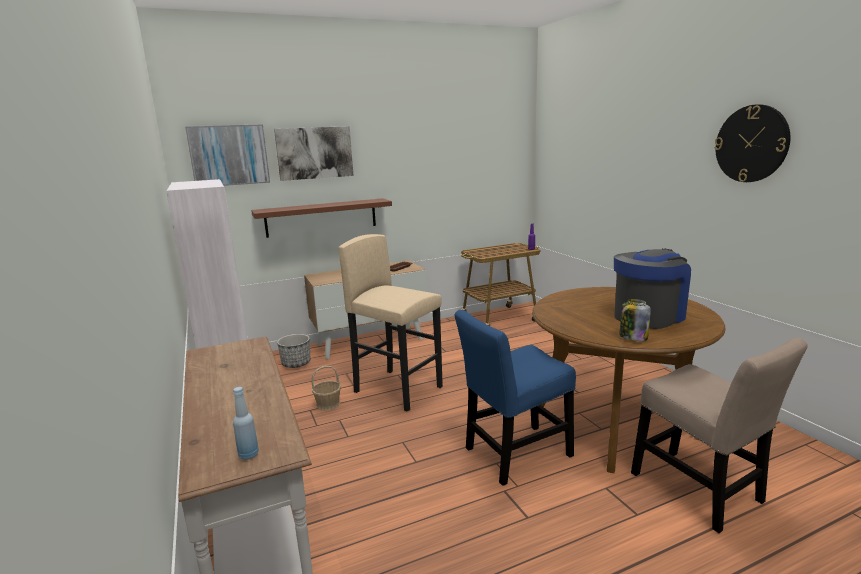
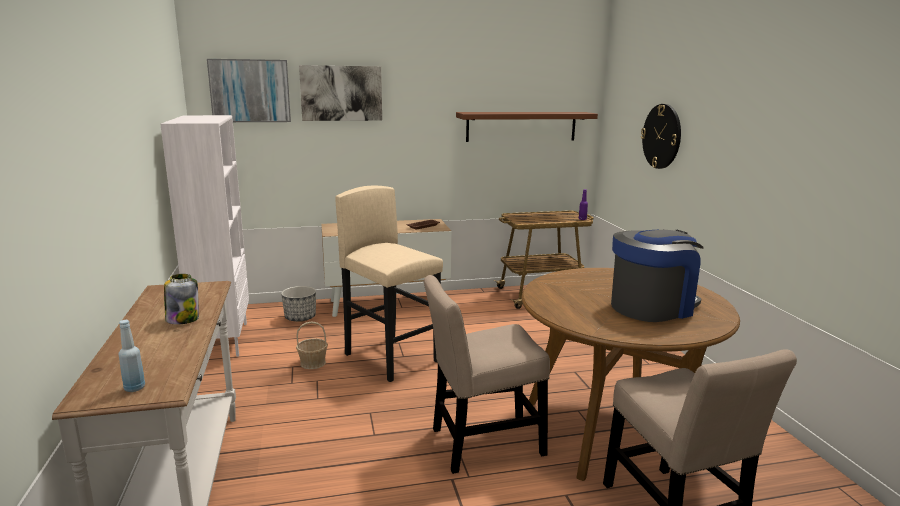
camera: 10 degrees right, 0 degrees up
brown shelf [251,198,392,238] -> brown shelf moved to [456,112,598,142]
blue chair [455,310,576,486] -> beige chair [424,275,550,474]
jar [619,299,651,341] -> jar moved to [164,274,199,324]
wall clock [714,104,790,182] -> wall clock moved to [641,104,681,169]

